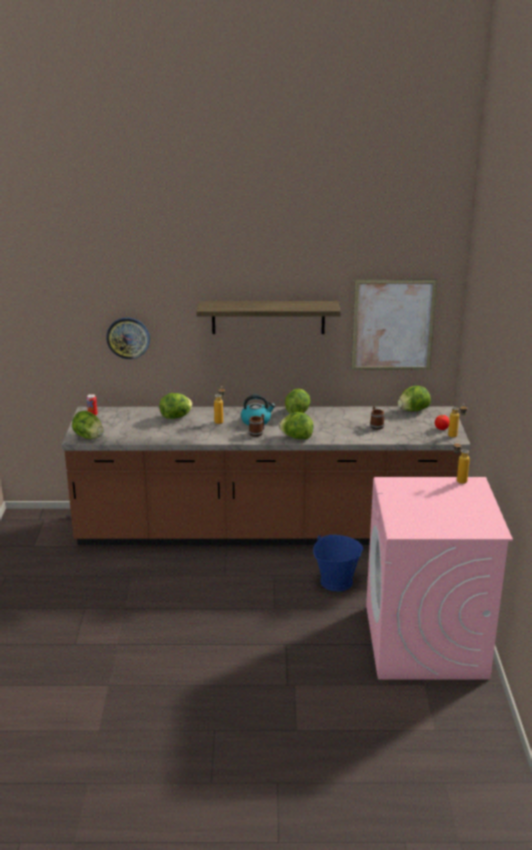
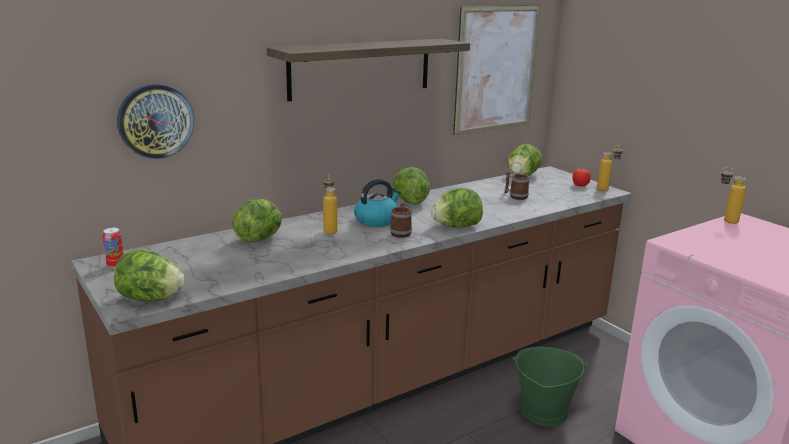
camera: 35 degrees left, 5 degrees down
blue bucket [313,535,363,591] -> green bucket [512,347,588,427]

